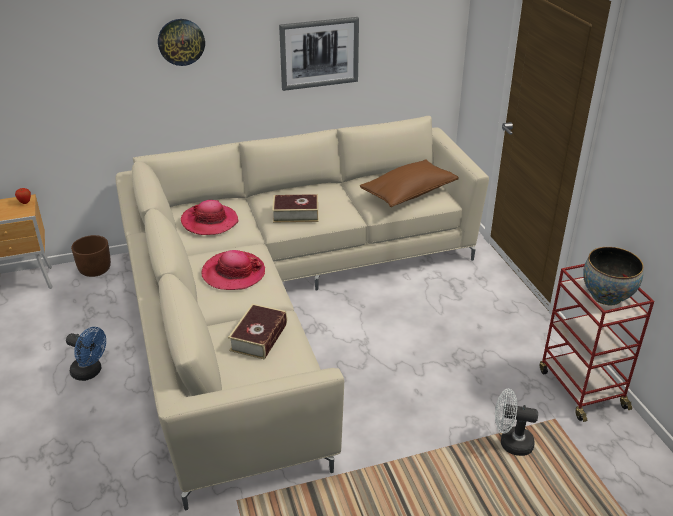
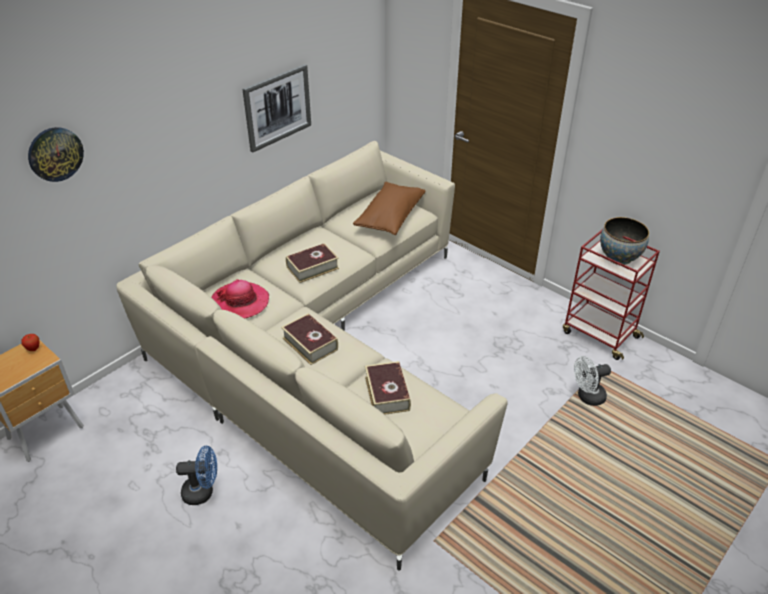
camera: 30 degrees left, 5 degrees up
brown planter [71,235,111,277] -> none
wall clock [158,19,205,66] -> wall clock moved to [28,127,84,182]
hat [201,250,265,290] -> book [281,313,338,365]

